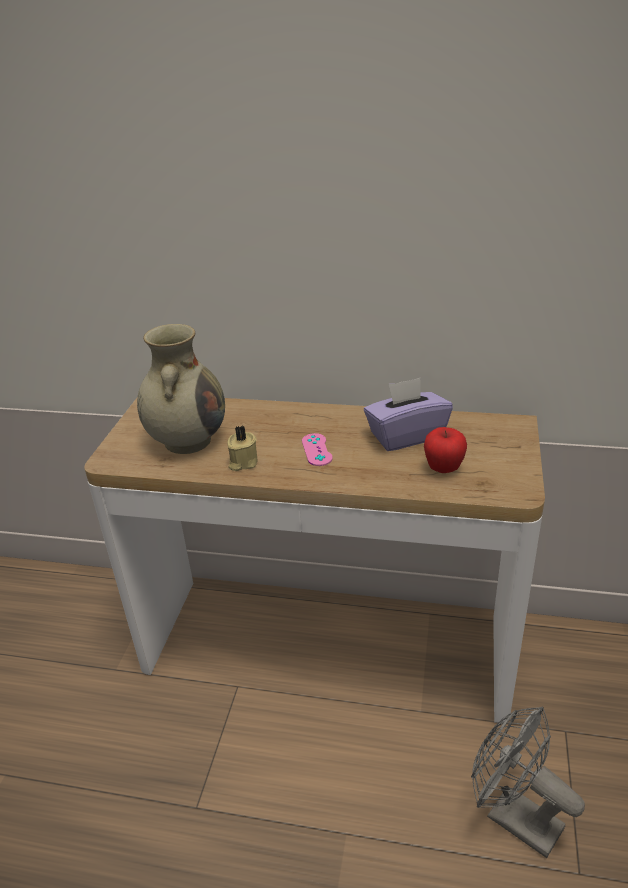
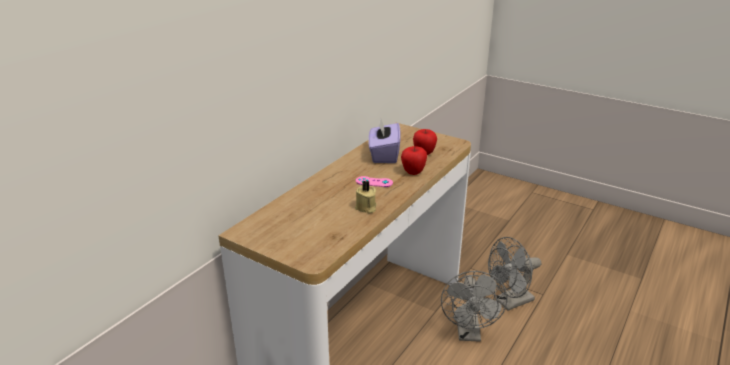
camera: 70 degrees left, 5 degrees down
beige vase [137,324,225,454] -> none
none -> apple [401,146,427,175]
none -> grey fan [441,271,508,342]

